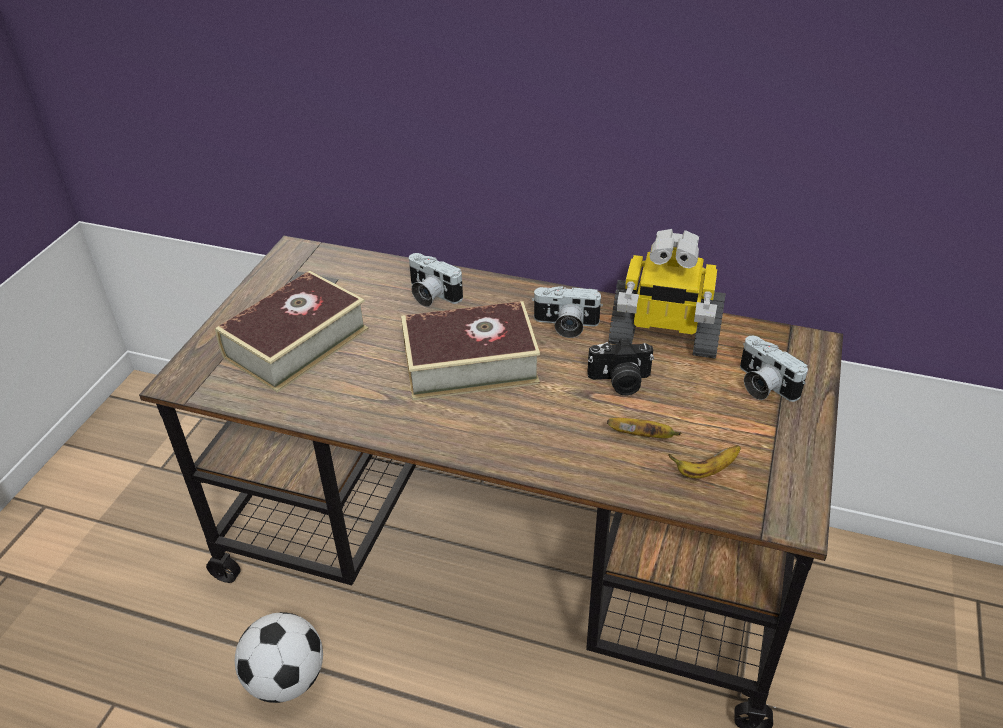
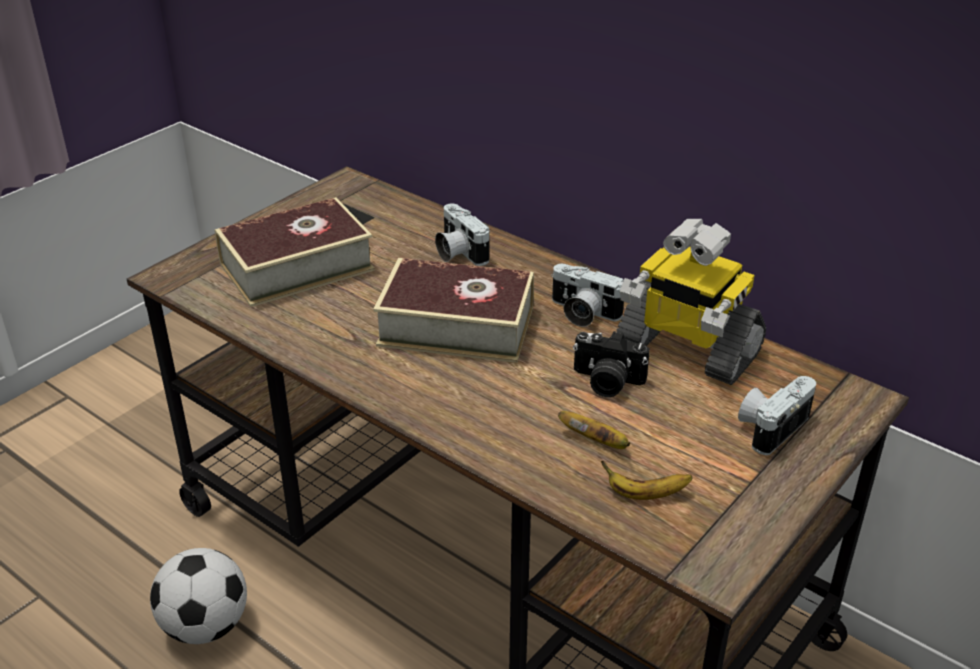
camera: 20 degrees right, 5 degrees down
camera [740,336,808,402] -> camera turned 60 degrees clockwise [738,376,816,455]

